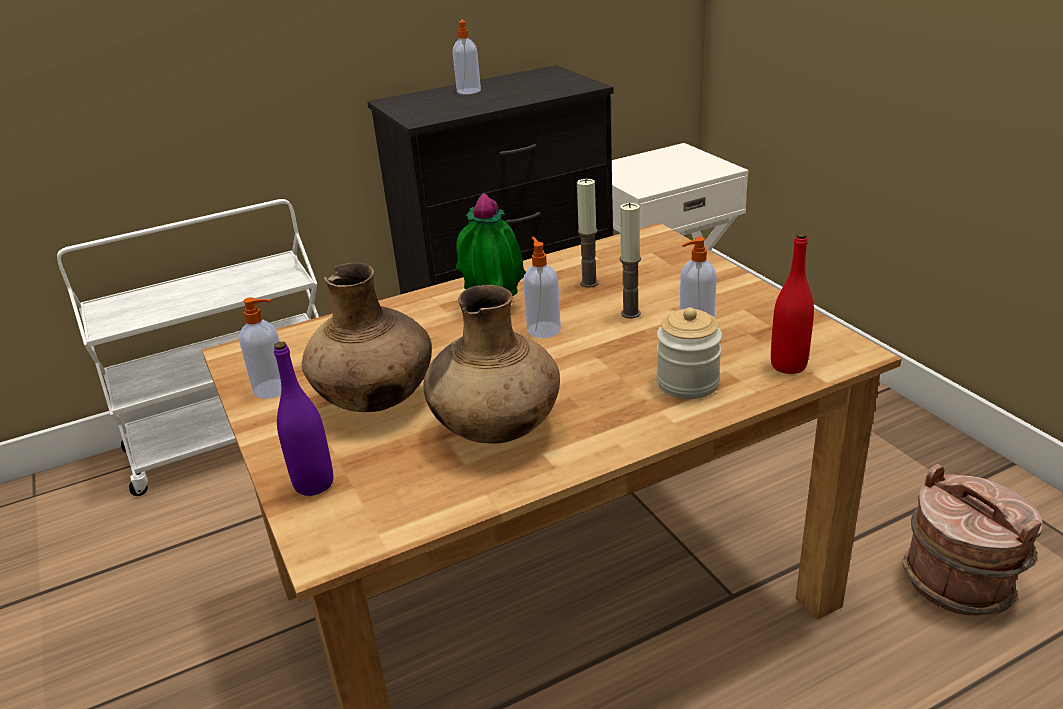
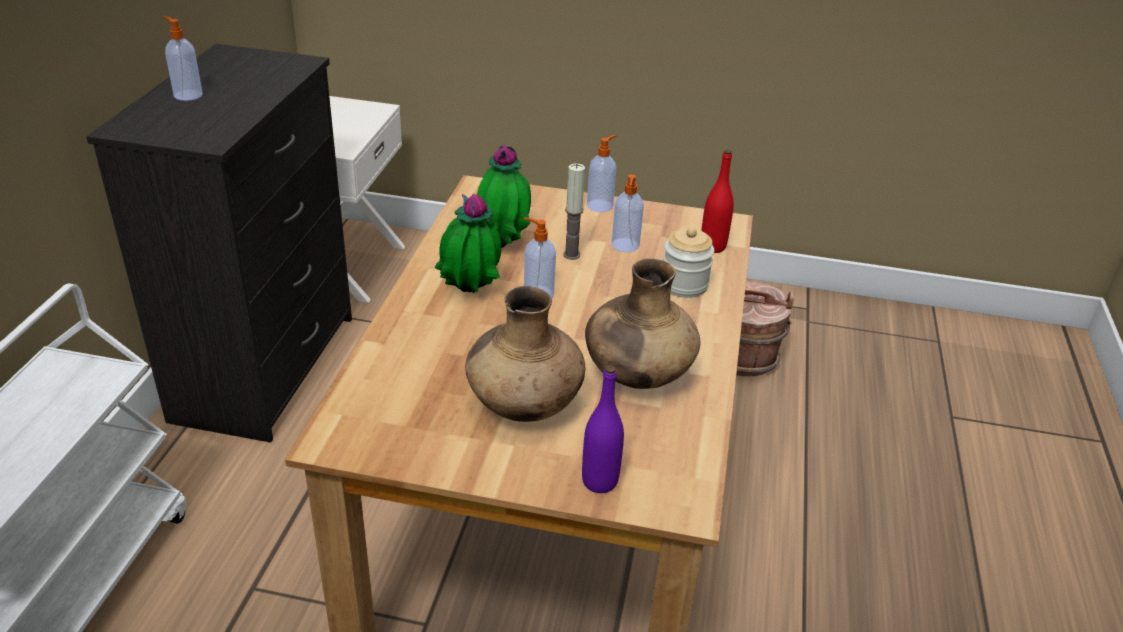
camera: 55 degrees left, 5 degrees up
soap dispenser [239,297,281,399] -> soap dispenser moved to [587,135,617,212]
candle [577,178,599,288] -> potted plant [477,145,531,248]

